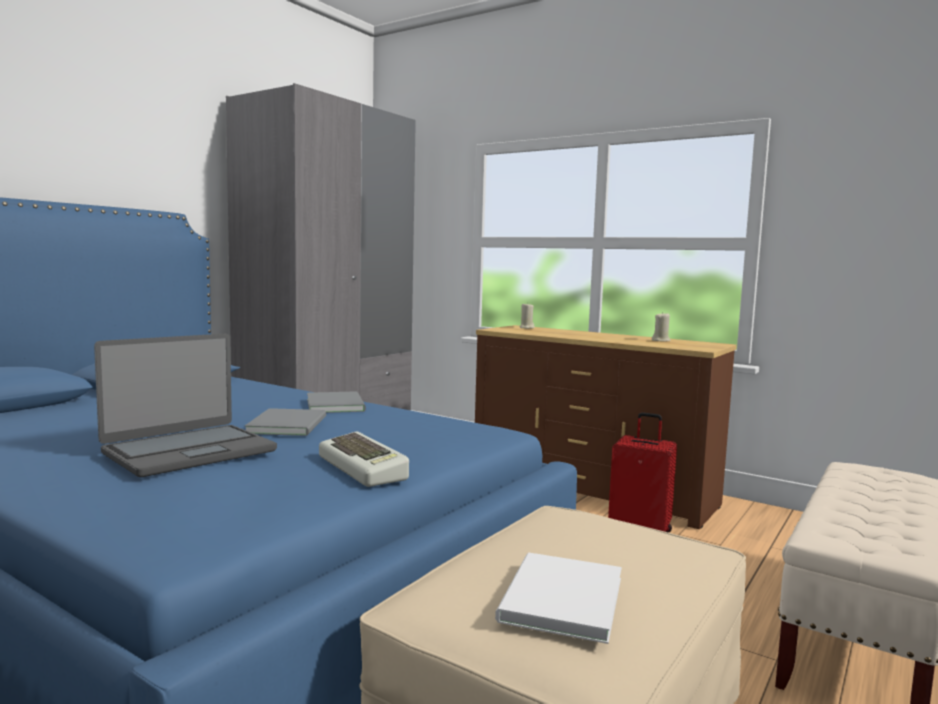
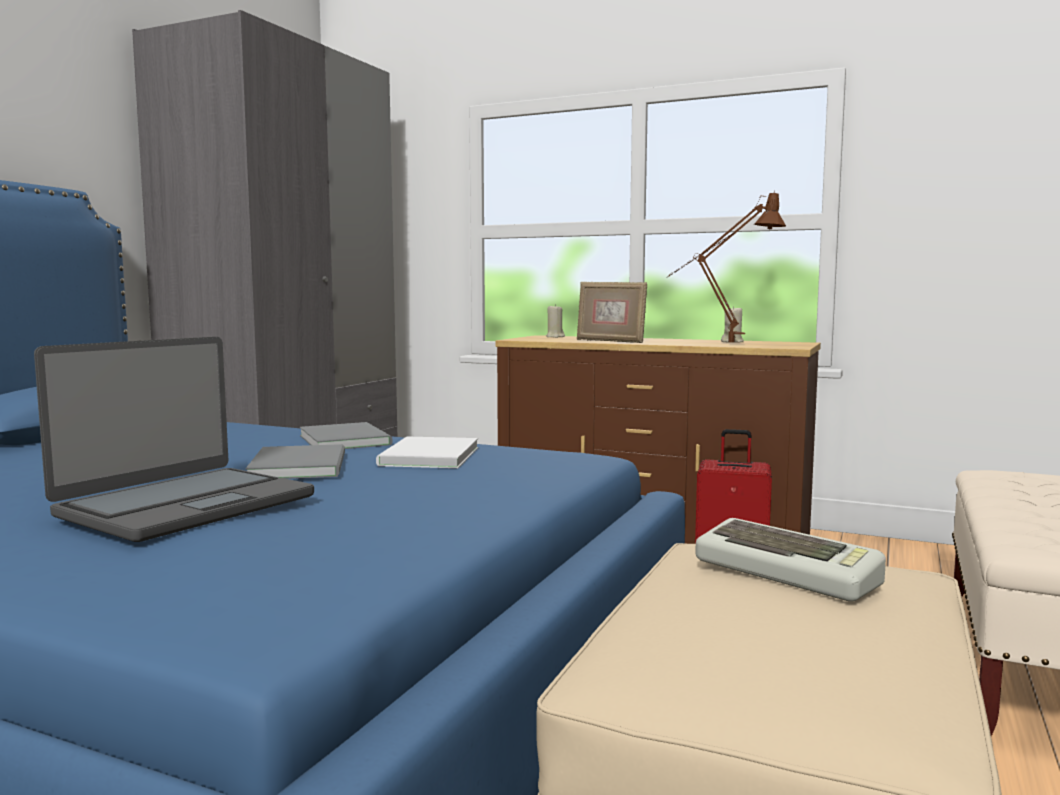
camera: 10 degrees left, 0 degrees up
keyboard [319,431,409,487] -> keyboard moved to [695,518,886,602]
white book [495,553,622,644] -> white book moved to [376,437,478,468]
none -> picture frame [577,282,647,343]
none -> brown table lamp [667,191,786,342]

